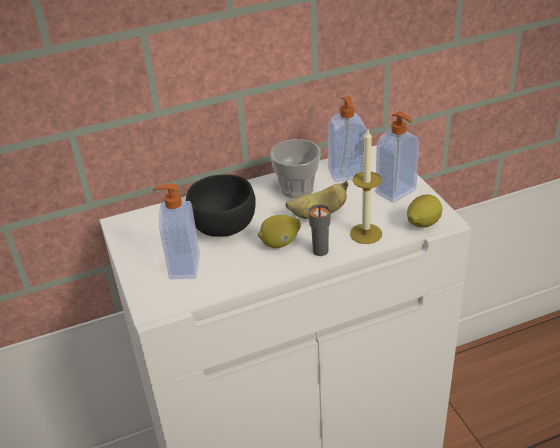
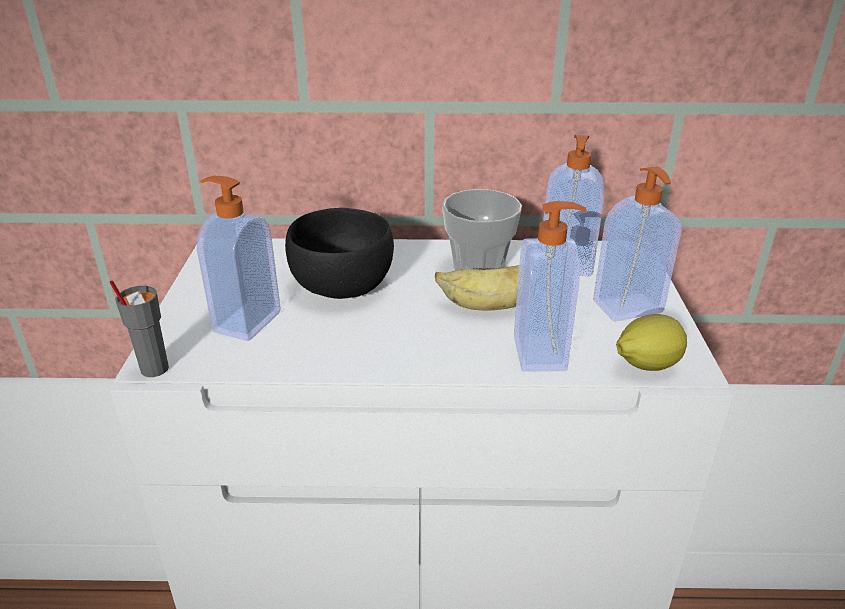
camera: 20 degrees right, 5 degrees down
lemon [258,215,301,248] -> none
grey cup [308,204,331,256] -> grey cup moved to [109,281,169,377]
candle [350,130,382,244] -> soap dispenser [514,201,587,372]

